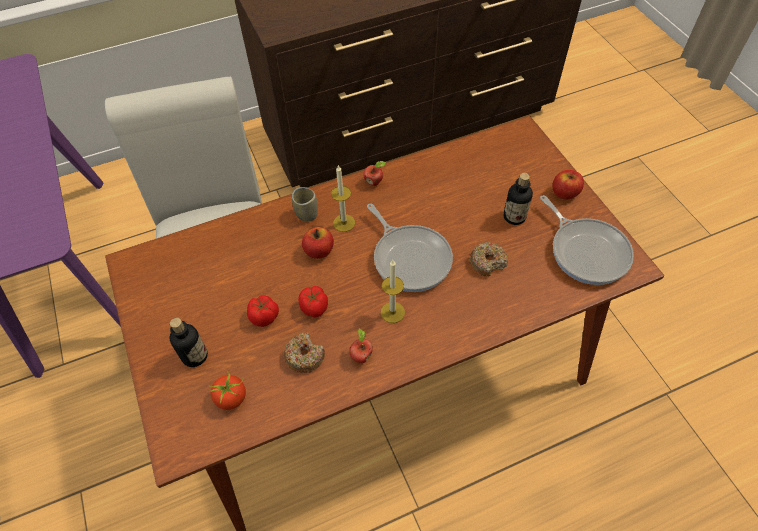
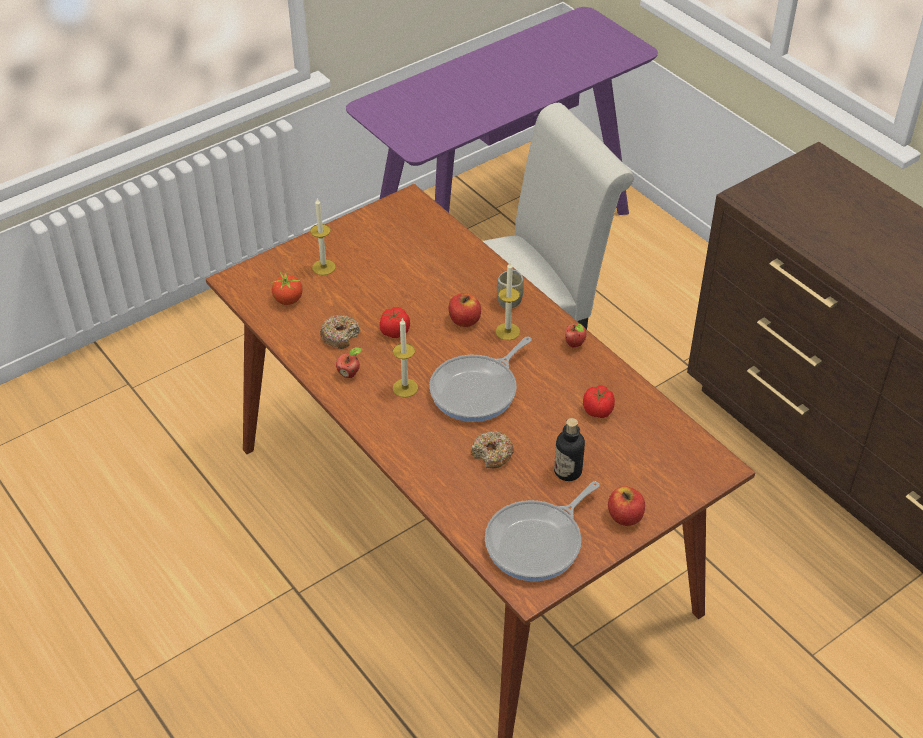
camera: 75 degrees right, 10 degrees down
bottle [169,318,208,367] -> candle [310,198,336,275]
tomato [247,295,279,327] -> tomato moved to [583,385,615,418]

